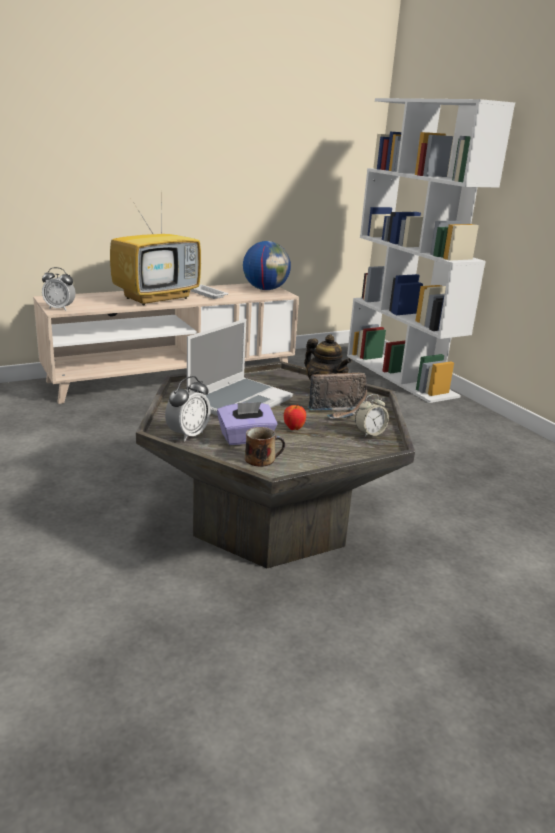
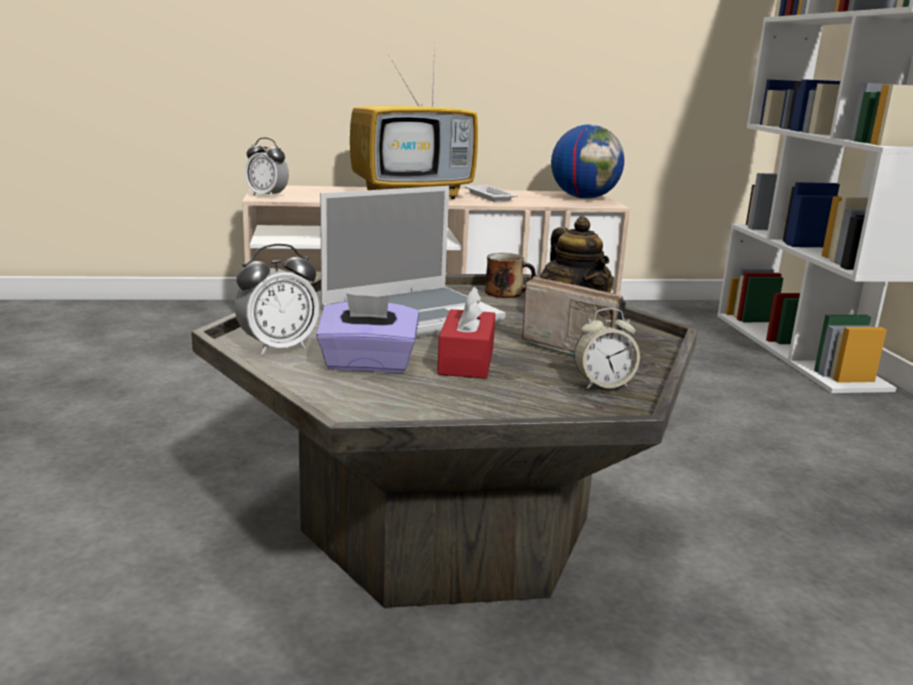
camera: 20 degrees right, 5 degrees down
mug [245,427,285,467] -> mug moved to [485,253,536,298]
apple [284,404,306,430] -> red tissue box [437,287,496,379]
radio [307,373,367,419] -> radio turned 150 degrees counterclockwise [522,276,626,356]

